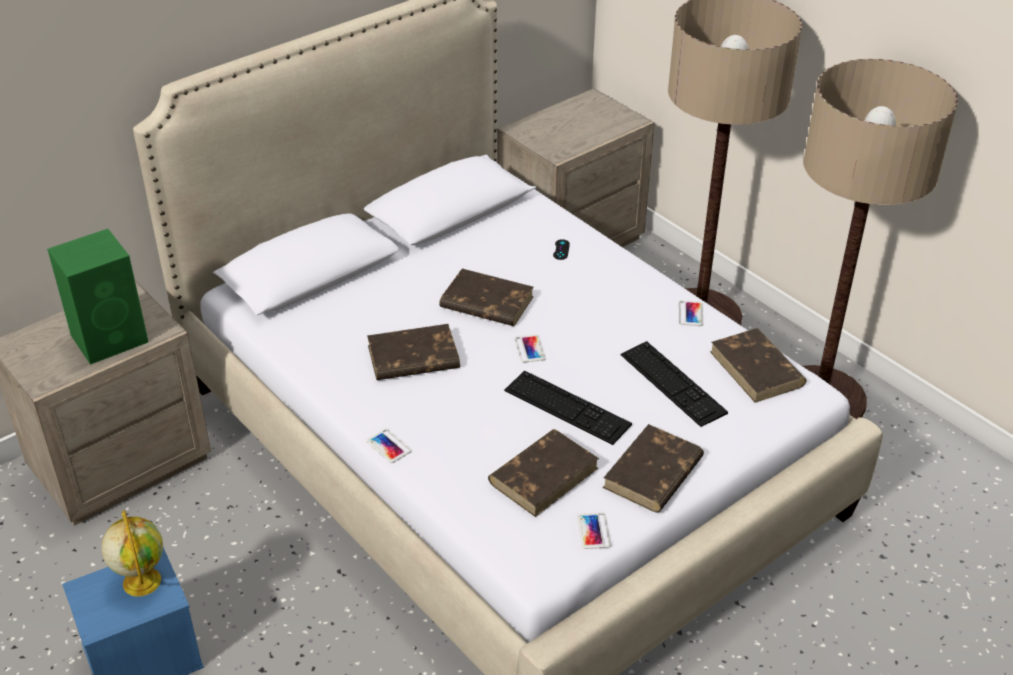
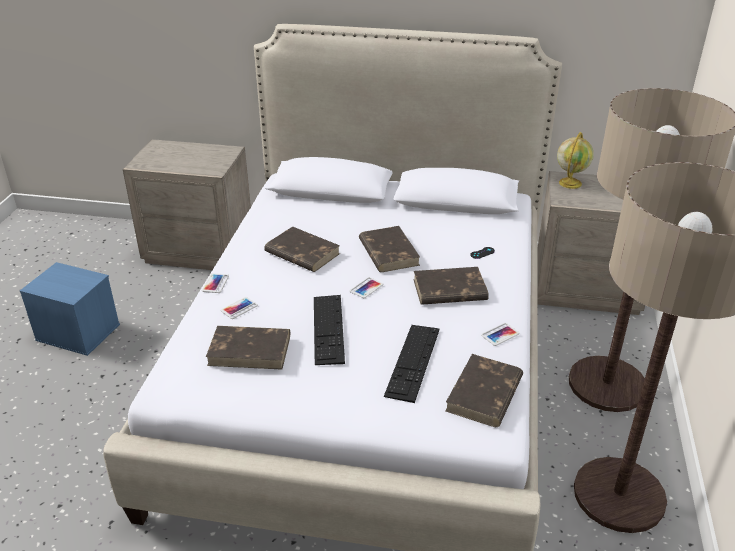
camera: 50 degrees right, 5 degrees down
green speaker [47,229,148,365] -> none
globe [101,510,163,597] -> globe moved to [557,132,594,189]
phone [577,512,611,549] -> phone moved to [221,297,258,319]
brown book [603,424,704,513] -> brown book moved to [413,267,489,305]

